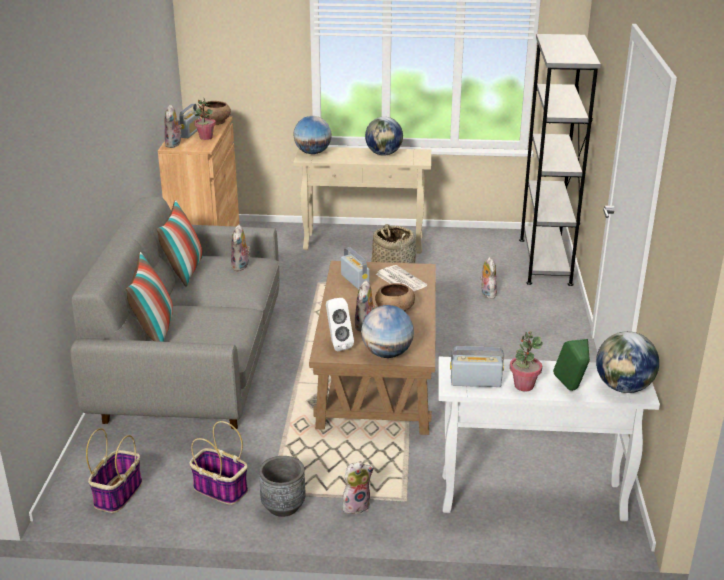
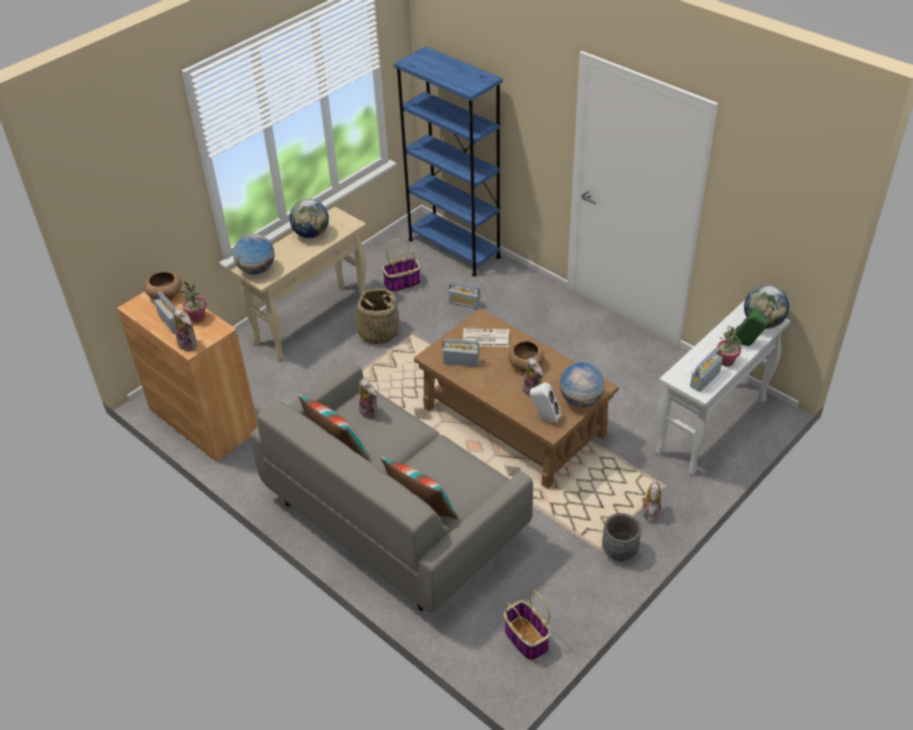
camera: 50 degrees left, 15 degrees up
basket [190,421,248,505] -> basket moved to [382,239,421,292]
plush toy [480,257,497,299] -> radio [449,281,481,309]
grey bookcase [519,34,601,286] -> blue bookcase [394,46,503,276]

